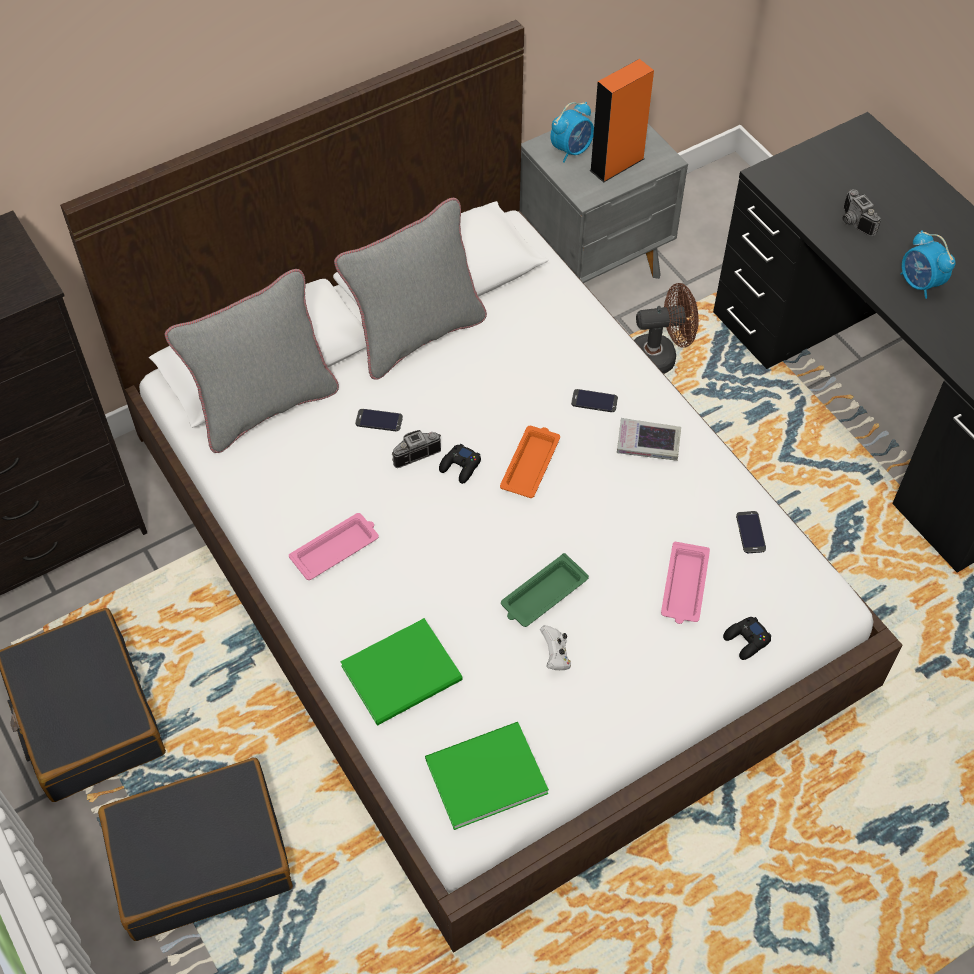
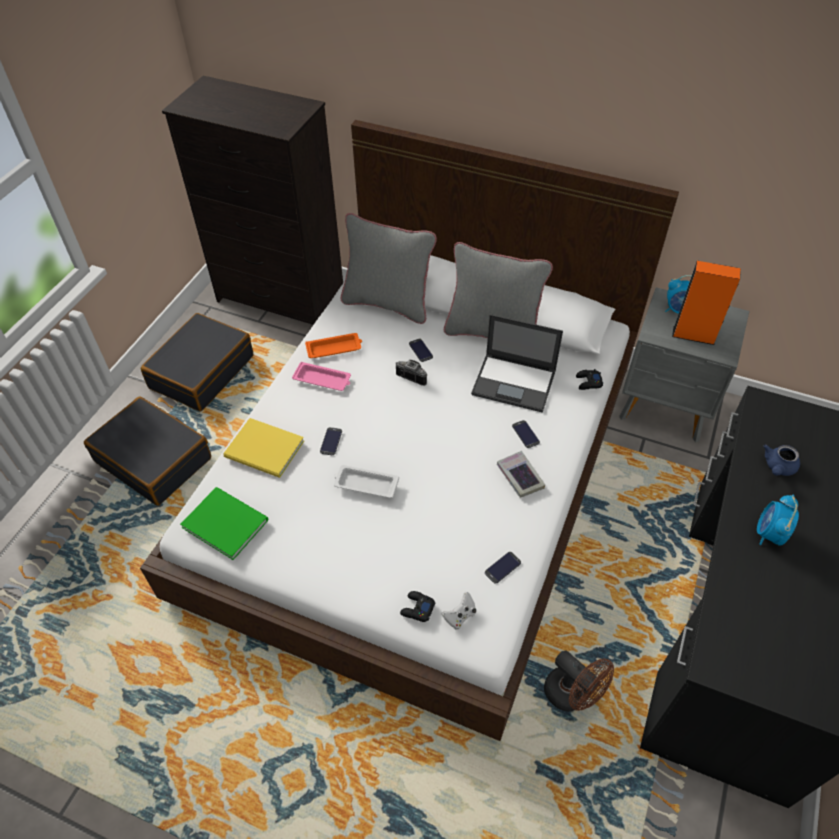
camera: 55 degrees right, 5 degrees down
green book [340,618,463,725] -> yellow book [223,418,304,478]
black game controller [439,444,481,484] -> black game controller moved to [576,369,603,390]
orange tray [500,425,560,498] -> orange tray moved to [305,333,362,358]
green tray [501,553,589,627] -> white tray [334,465,399,498]
white game controller [540,625,571,670] -> white game controller moved to [442,592,476,630]
brown fan [634,283,699,374] -> brown fan moved to [544,650,614,712]
pink tray [661,542,710,624] -> none
camera [842,189,881,236] -> blue teapot [763,445,800,476]
none -> phone [320,427,342,455]
none -> laptop [471,314,563,412]

